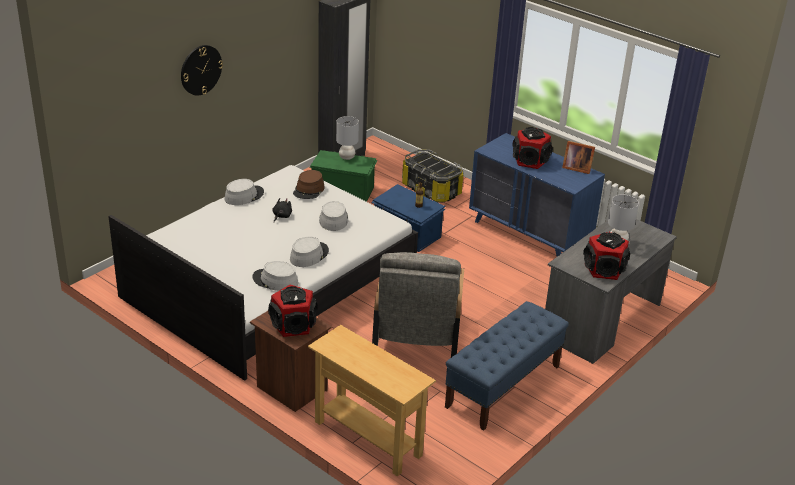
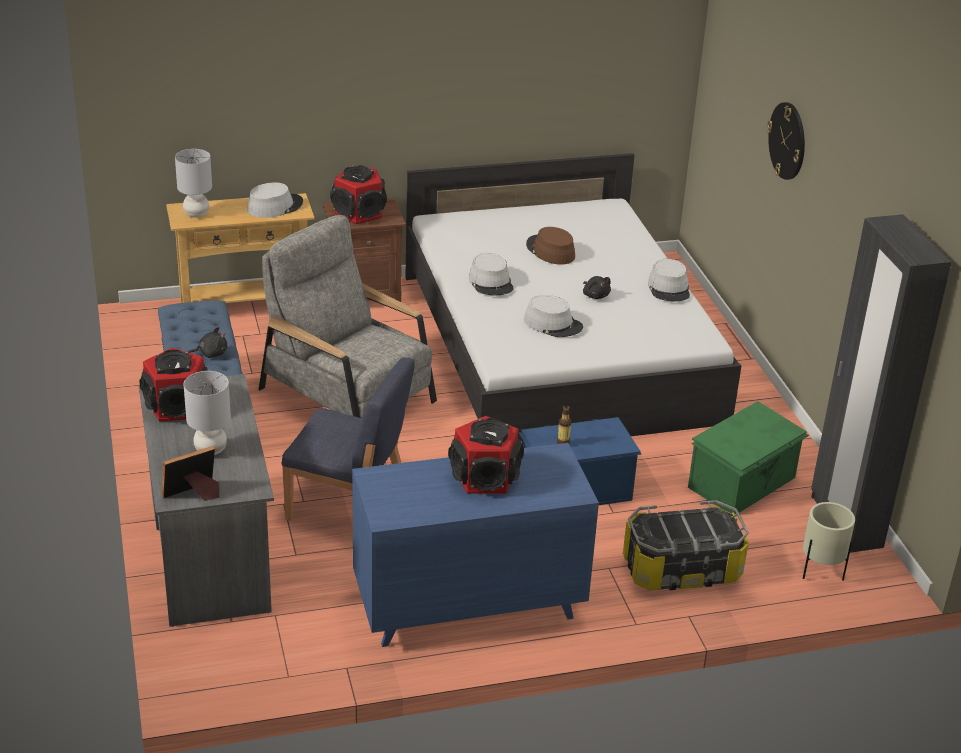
camera: 125 degrees right, 0 degrees up
grey hat [252,261,298,291] -> grey hat moved to [247,182,303,218]
brown hat [293,170,325,199] -> brown hat moved to [526,227,575,265]
grey table lamp [336,116,359,160] -> grey table lamp moved to [175,149,212,218]
picture frame [562,141,595,174] -> picture frame moved to [162,446,219,501]
none -> black plush toy [188,327,227,358]
none -> blue chair [282,357,415,520]
none -> beige planter [803,502,855,581]

